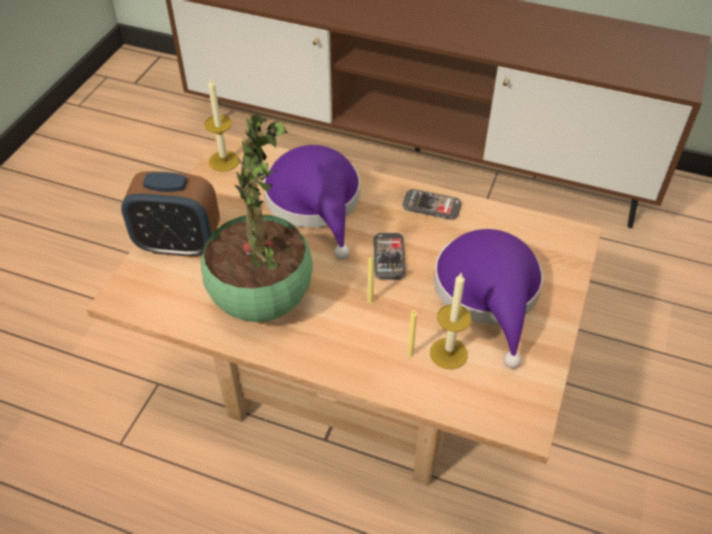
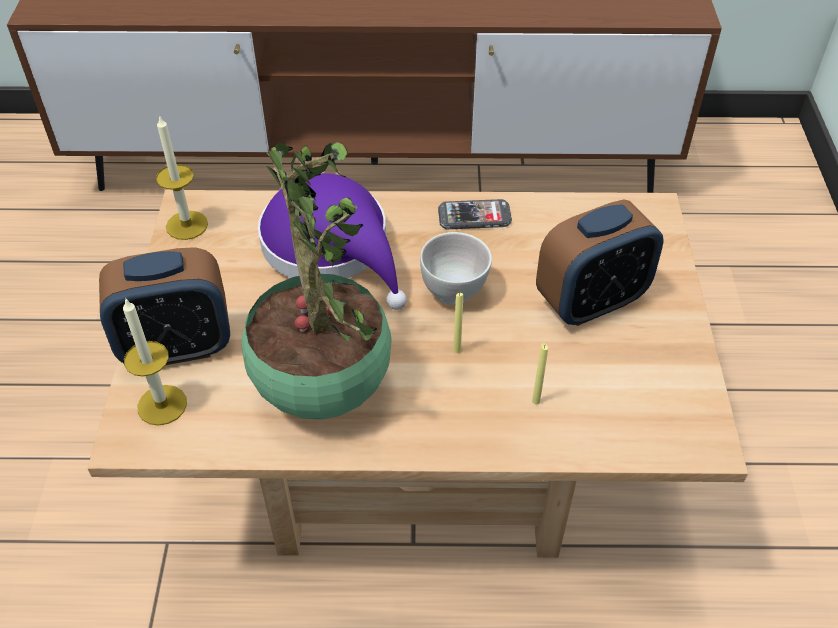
camera: 20 degrees left, 0 degrees up
phone [374,233,406,280] -> white bowl [420,232,492,305]
candle [430,273,471,370] -> candle moved to [123,297,187,426]
purple hat [434,229,543,369] -> alarm clock [536,199,664,326]

